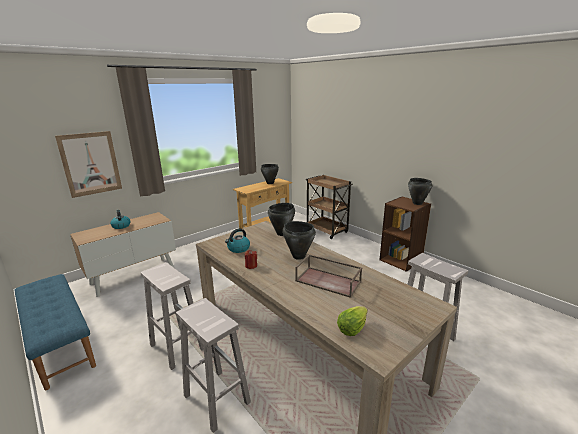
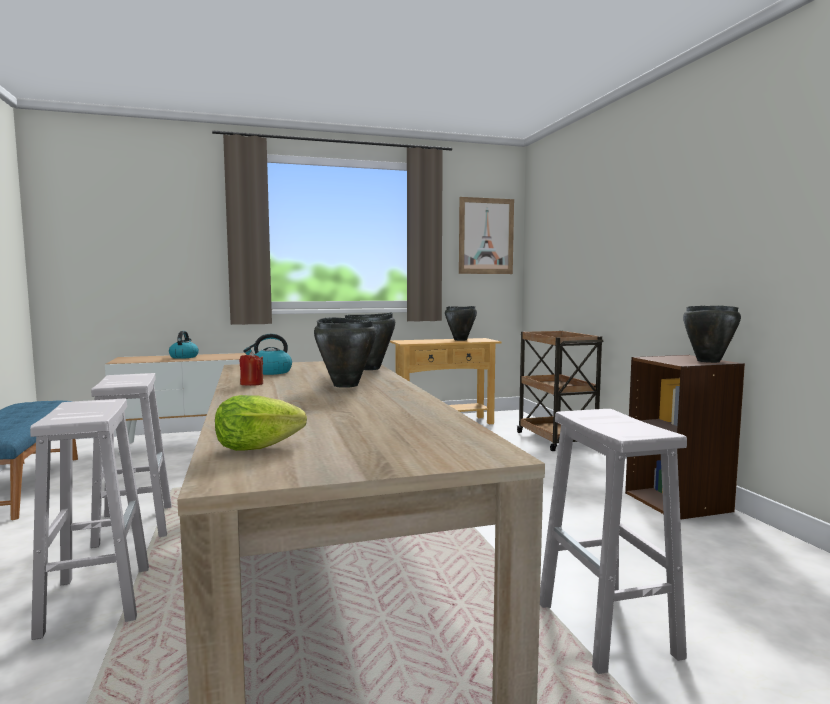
camera: 25 degrees right, 15 degrees down
picture [55,131,122,198] -> picture moved to [459,197,514,274]
brown tray [295,254,362,298] -> none

